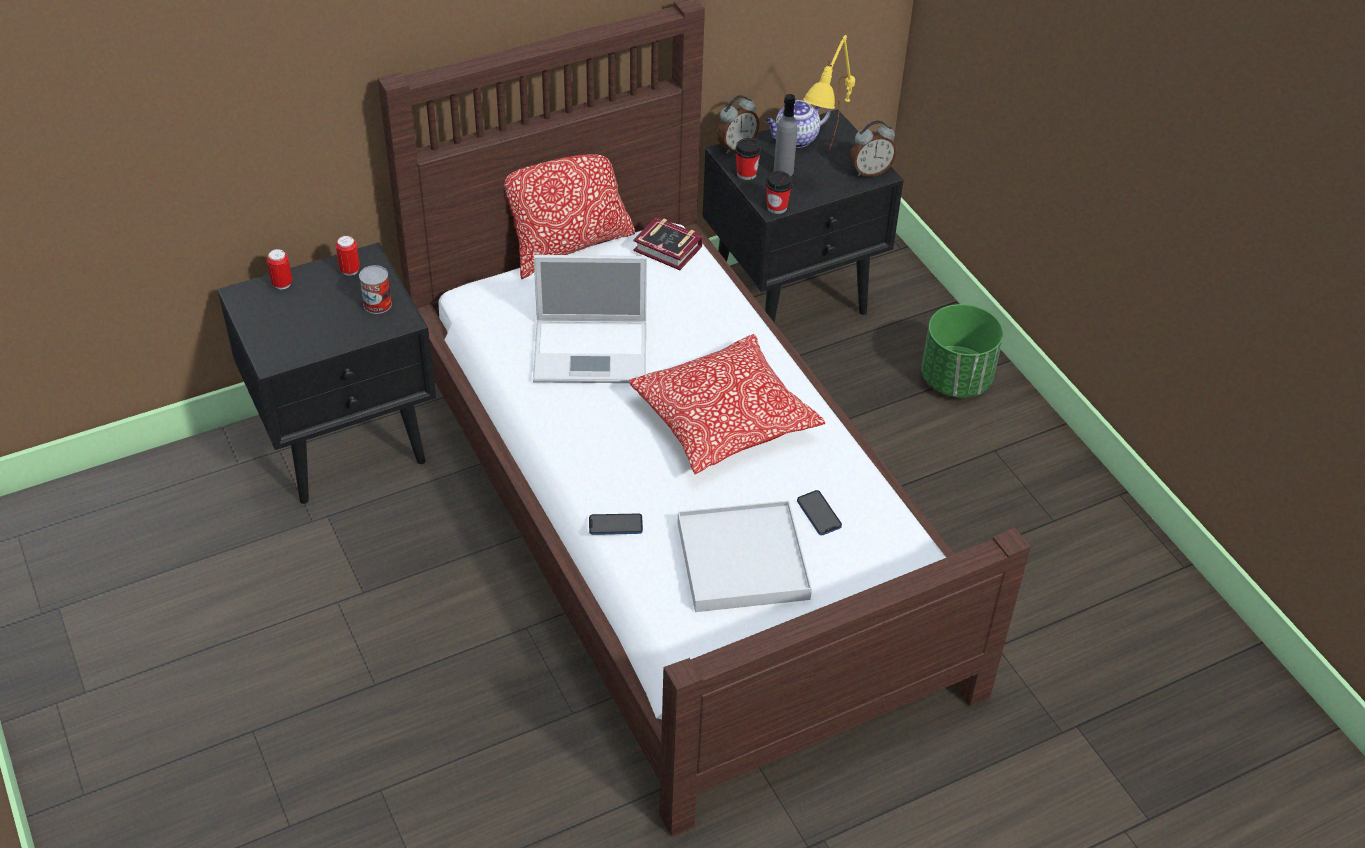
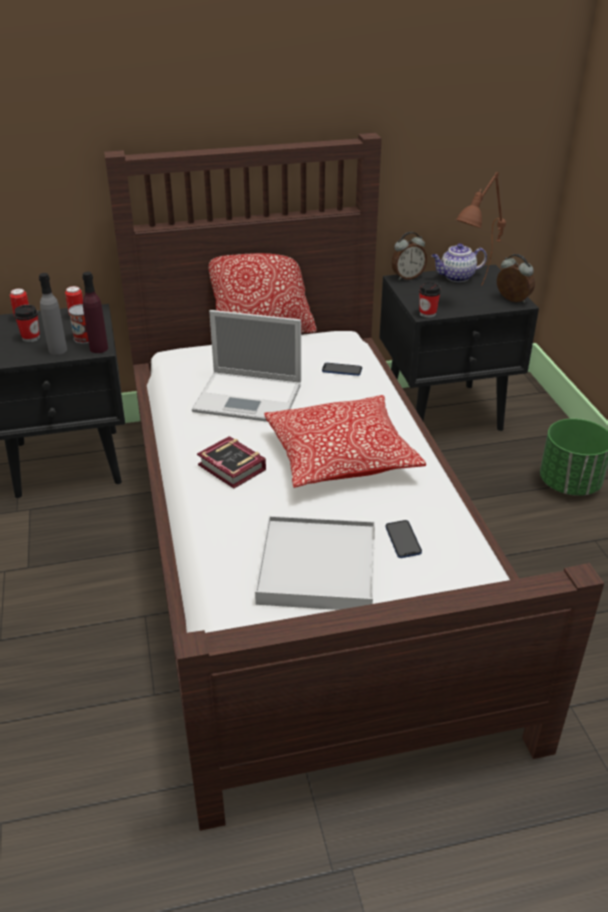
camera: 15 degrees right, 10 degrees down
phone [589,513,643,535] -> phone moved to [322,363,362,376]
book [633,217,703,270] -> book moved to [197,436,266,489]
cup [735,138,761,180] -> cup moved to [14,305,40,342]
grey bottle [774,94,797,176] -> grey bottle moved to [39,273,67,355]
yellow table lamp [803,35,855,150] -> brown table lamp [455,172,506,286]
alarm clock [850,120,897,177] -> alarm clock turned 135 degrees counterclockwise [497,254,535,303]
none -> purple bottle [82,272,108,353]

